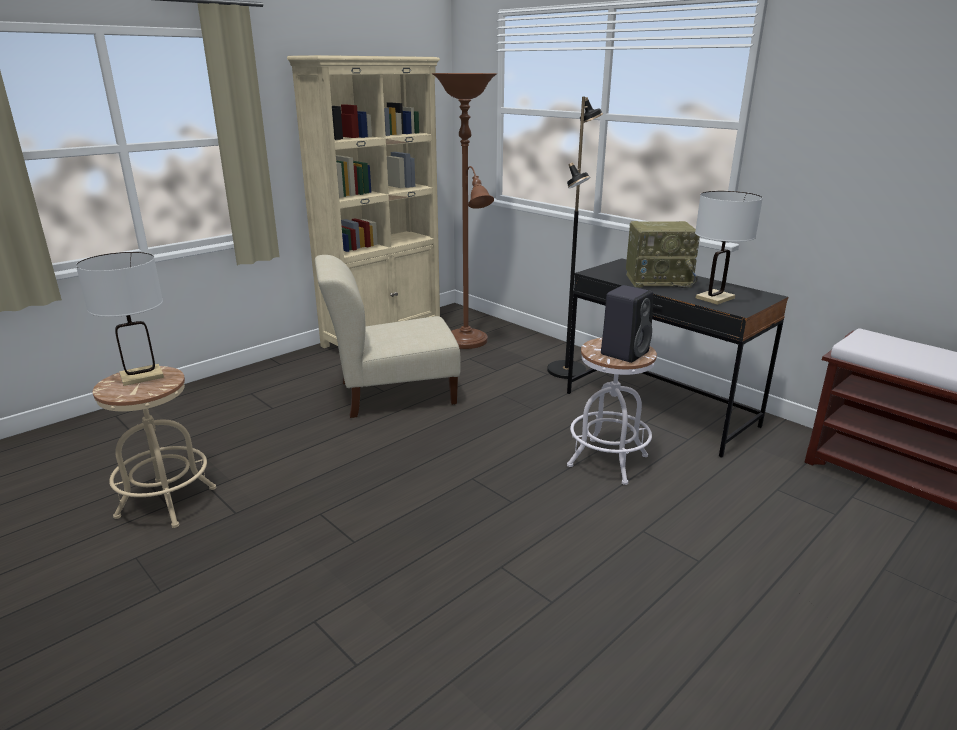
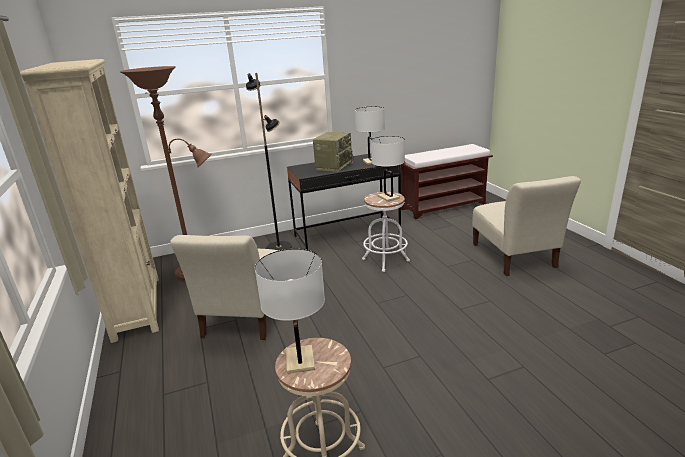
camera: 65 degrees left, 0 degrees up
black speaker [601,285,653,363] -> white table lamp [371,136,405,202]
none -> beige chair [472,176,581,276]

